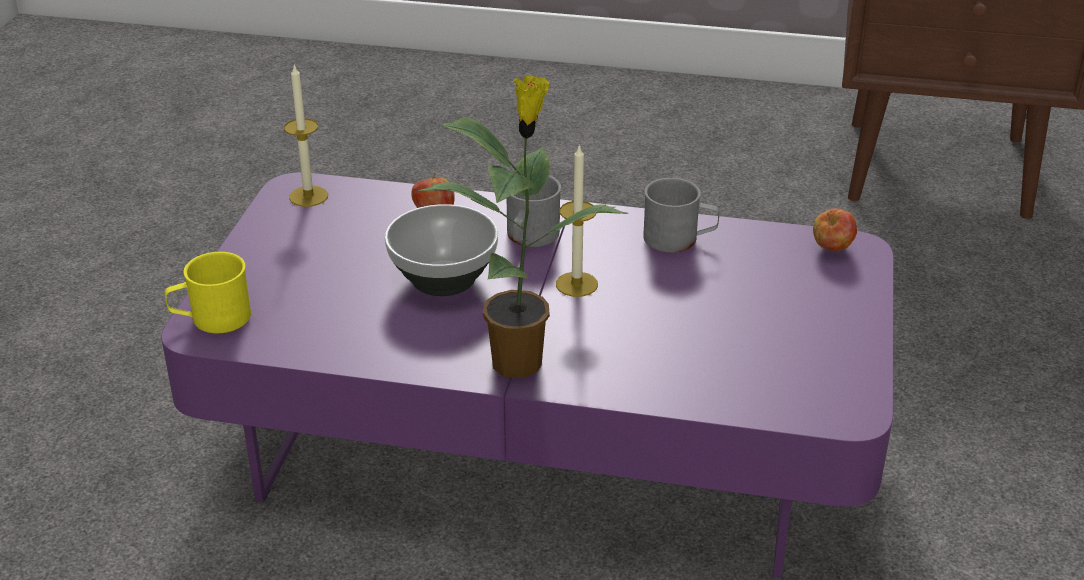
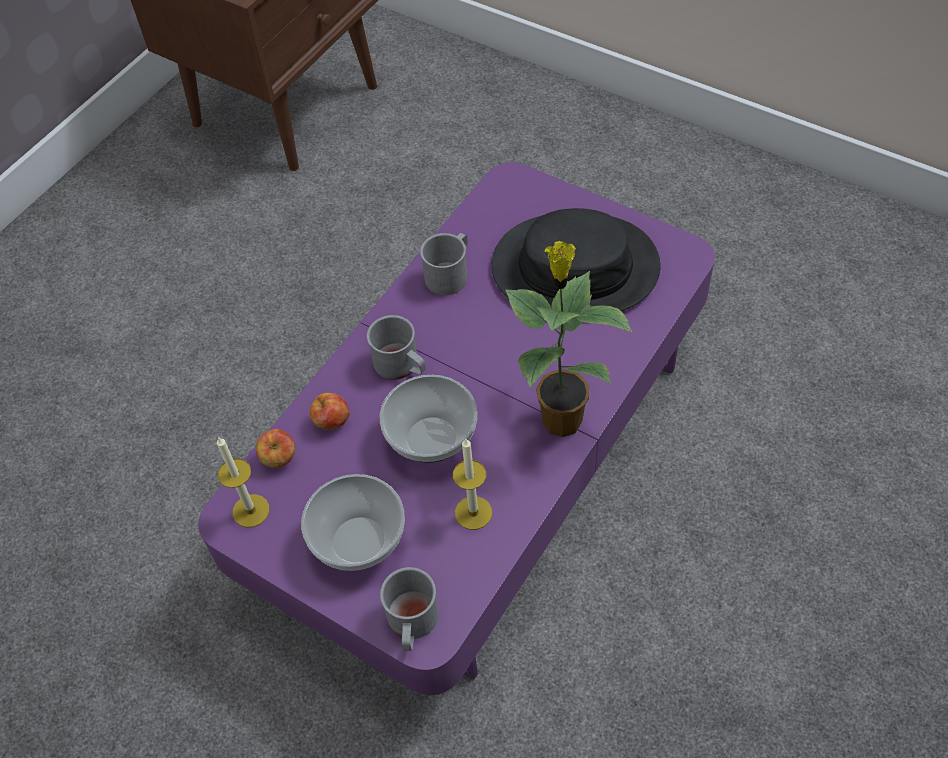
camera: 65 degrees left, 20 degrees up
yellow mug [165,252,251,333] -> grey mug [380,567,439,651]
candle [556,144,598,297] -> candle moved to [453,439,492,530]
apple [813,208,857,251] -> apple moved to [256,429,295,468]
none -> bowl [301,474,405,571]
none -> black hat [492,208,660,311]

